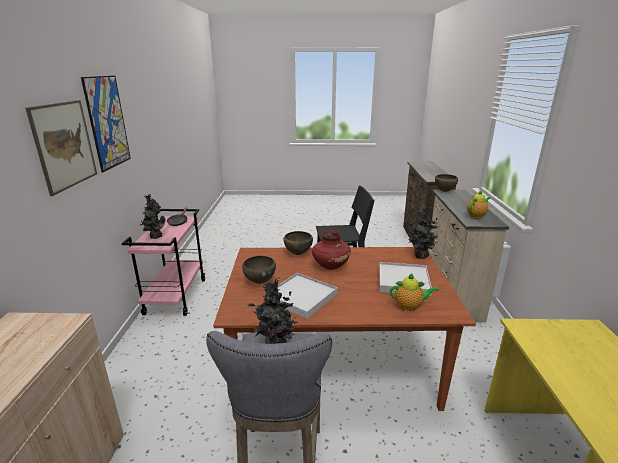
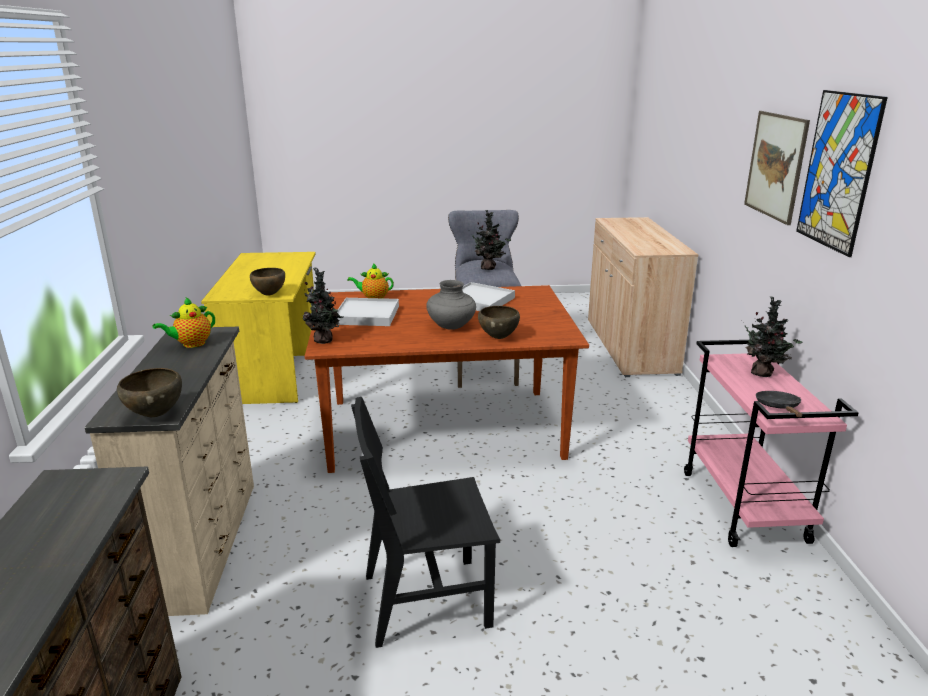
camera: 175 degrees right, 0 degrees up
brown bowl [242,256,276,284] -> brown bowl moved to [250,268,285,296]
red vase [312,231,351,270] -> grey vase [426,280,476,330]

